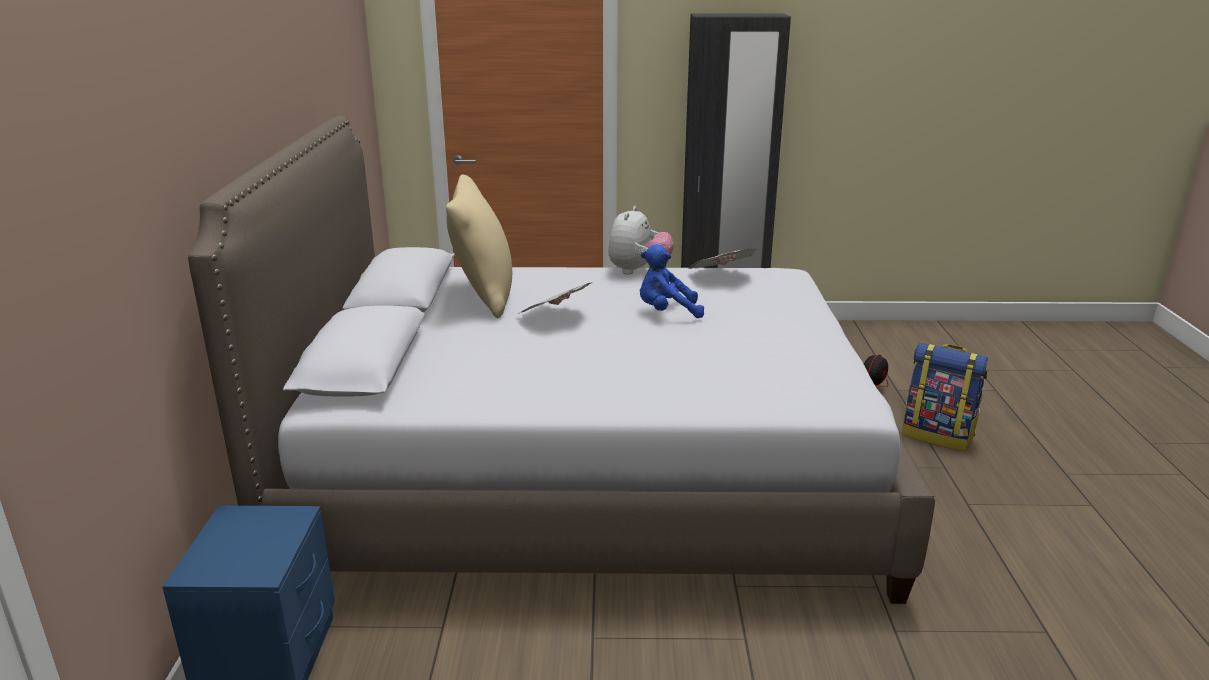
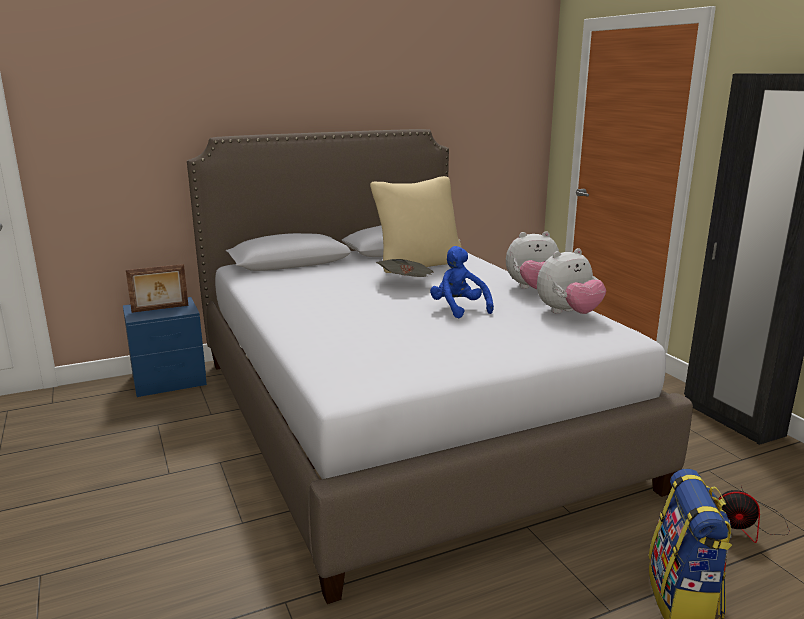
camera: 65 degrees right, 5 degrees down
newspaper [688,248,757,269] -> plush toy [537,248,606,314]
none -> picture frame [126,264,188,313]

